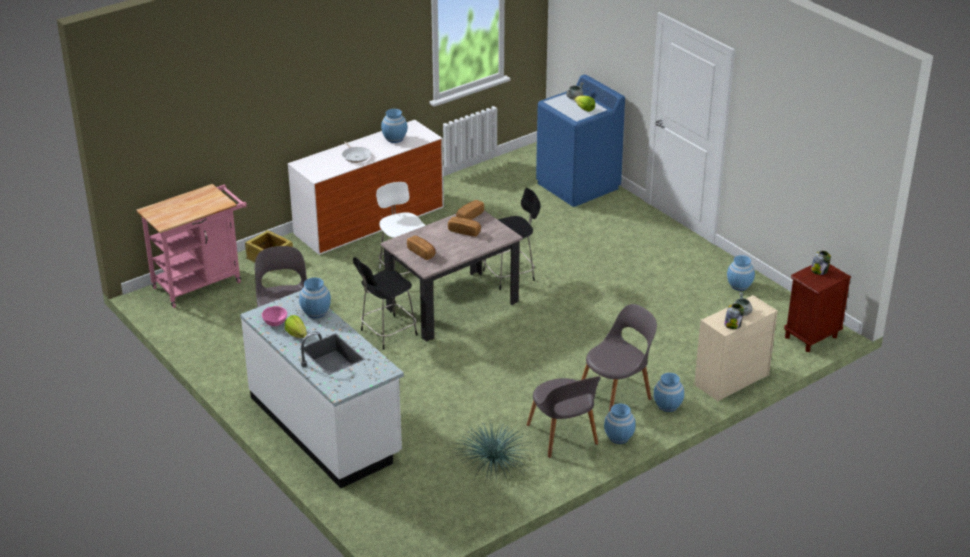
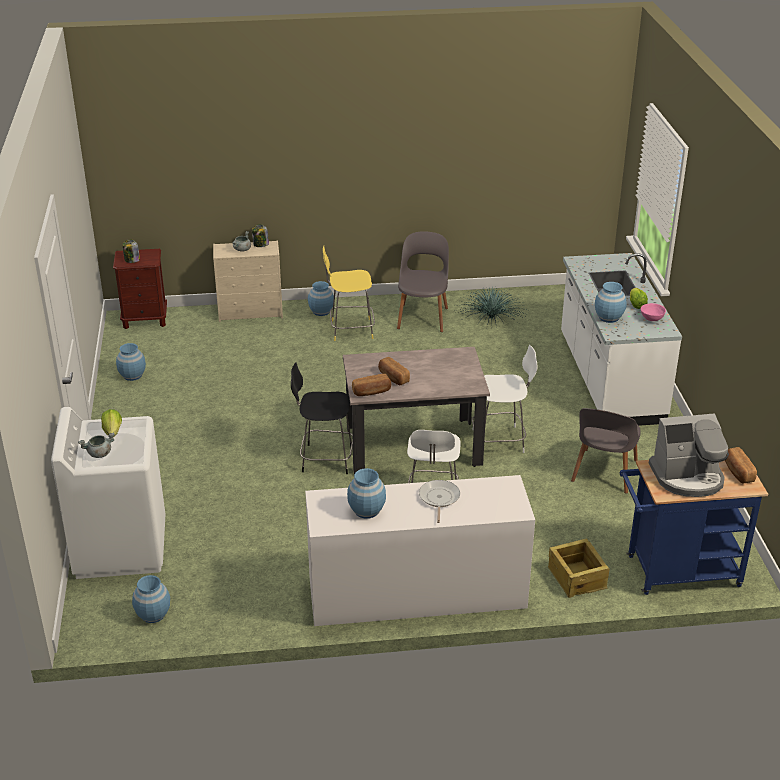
camera: 150 degrees left, 0 degrees up
pink cart [136,184,247,308] -> blue cart [620,460,768,595]
black stool [353,257,417,350] -> white stool [472,345,538,453]
bread [407,236,436,260] -> bread moved to [725,447,757,483]
blue washing machine [536,74,625,207] -> white washing machine [51,407,166,579]
grey chair [581,304,657,412] -> yellow stool [323,245,375,341]
blue vase [604,404,636,444] -> blue vase moved to [132,575,170,623]
none -> coffee machine [649,413,729,497]

